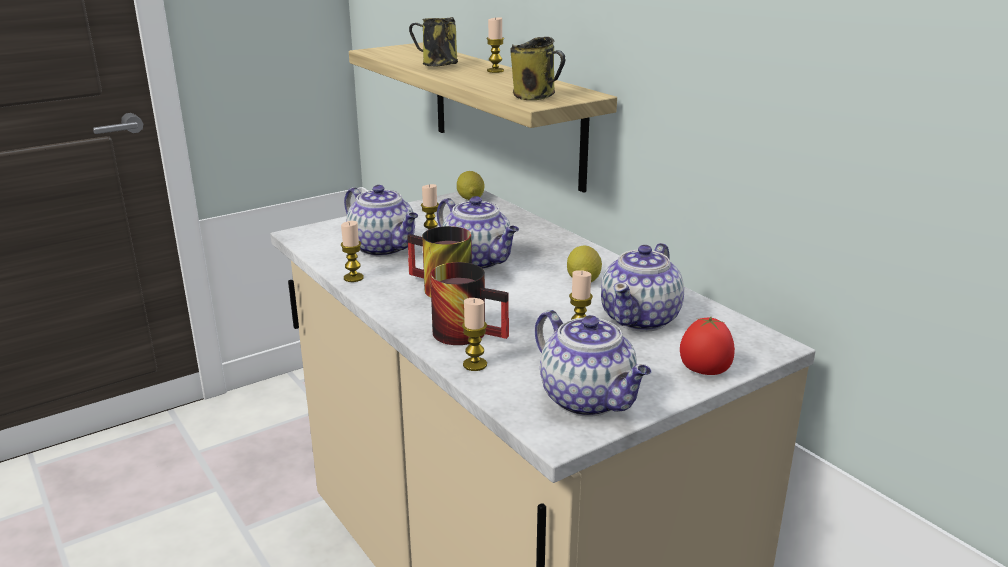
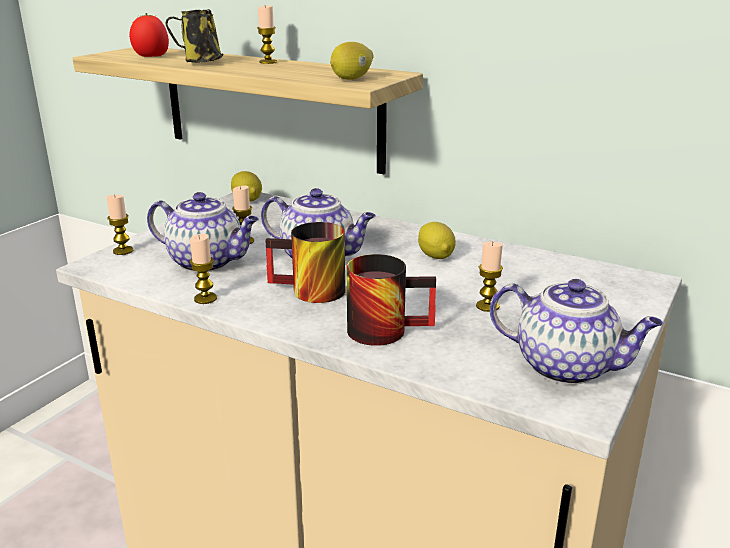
camera: 25 degrees left, 0 degrees up
candle [462,298,487,371] -> candle moved to [106,194,133,255]
mug [511,37,566,100] -> lemon [330,42,374,80]
teapot [601,243,684,332] -> none
tomato [680,317,735,375] -> tomato moved to [129,13,169,57]

